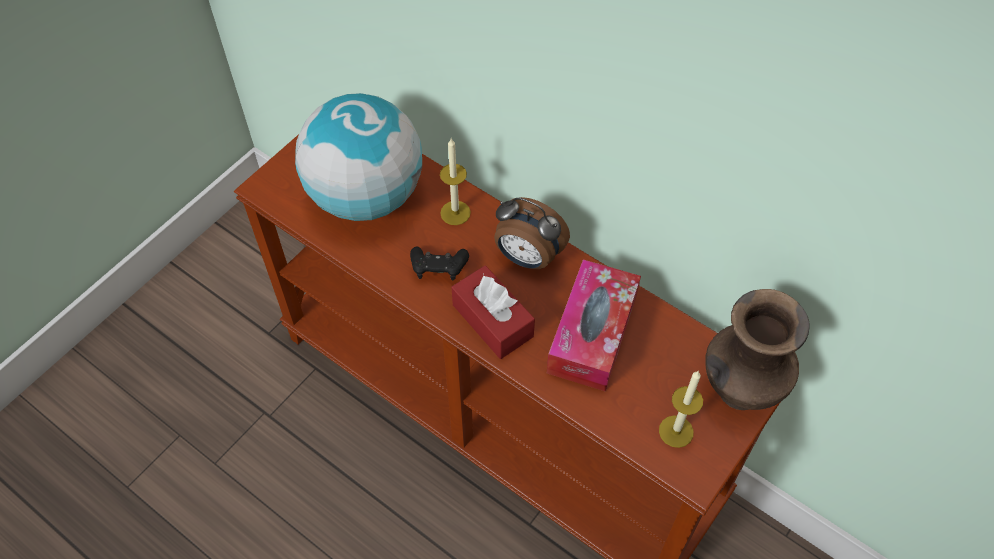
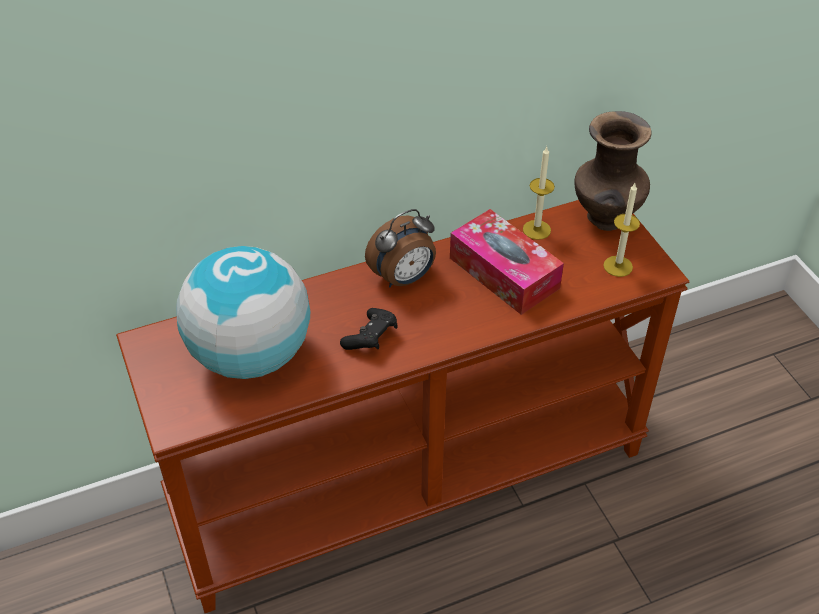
camera: 60 degrees left, 10 degrees down
candle [440,139,471,225] -> candle moved to [523,147,555,240]
red tissue box [451,265,535,359] -> none

